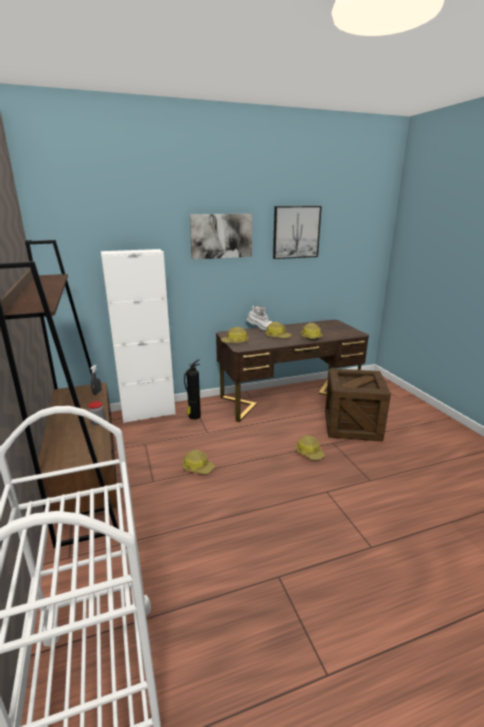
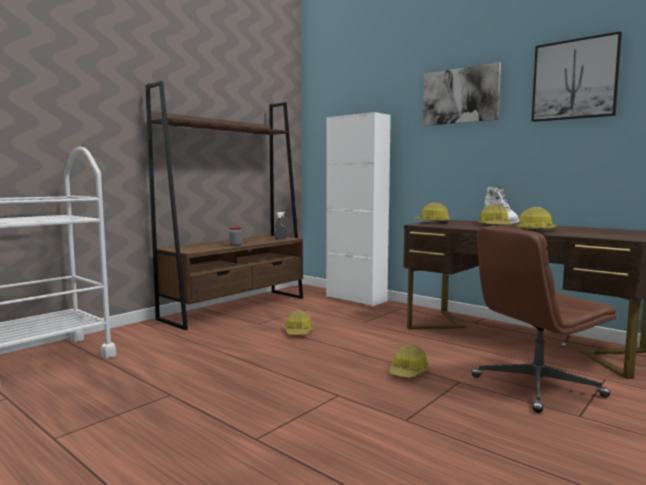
camera: 60 degrees right, 15 degrees down
fire extinguisher [184,359,201,420] -> none
crate [325,369,391,441] -> brown office chair [472,226,617,413]

